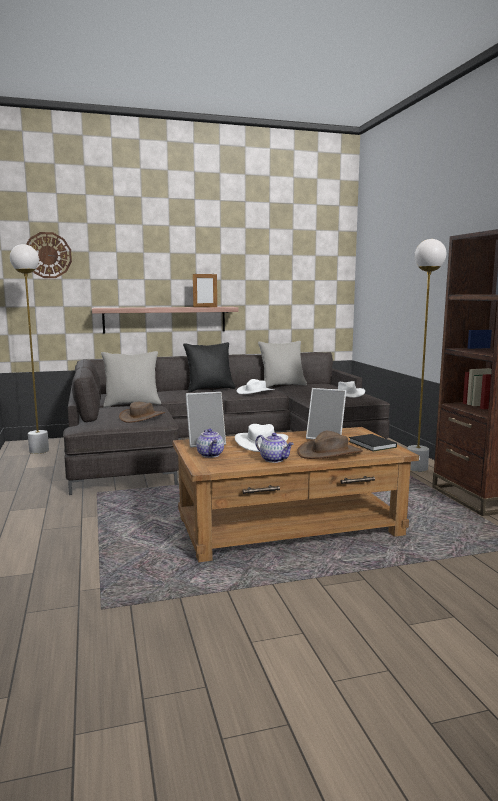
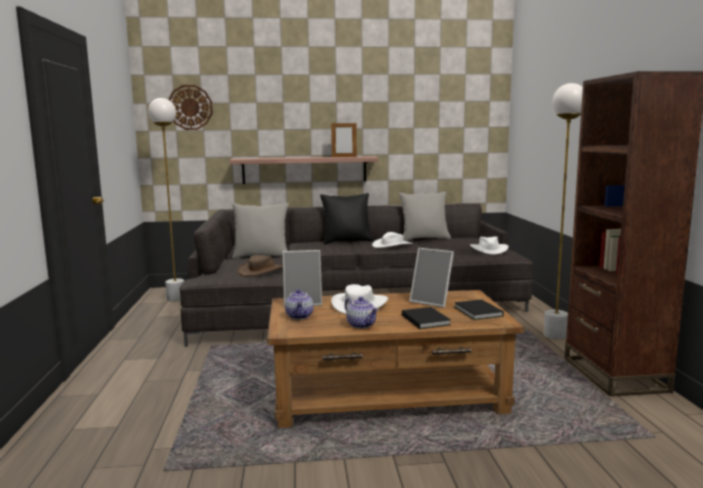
camera: 10 degrees right, 0 degrees up
brown hat [297,431,363,459] -> black book [402,307,451,329]

